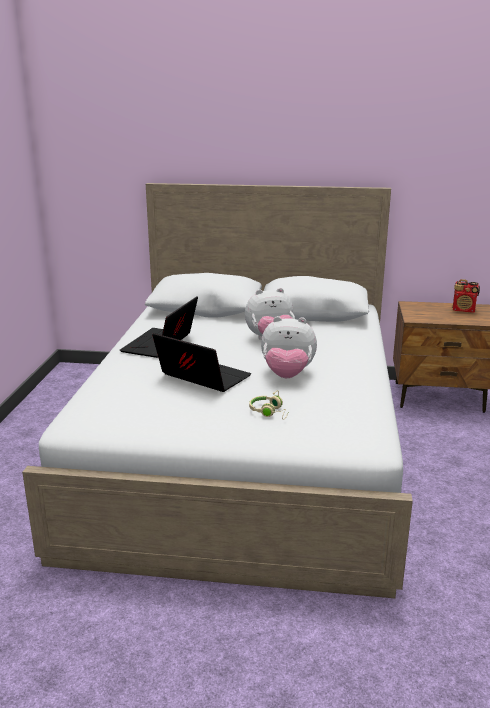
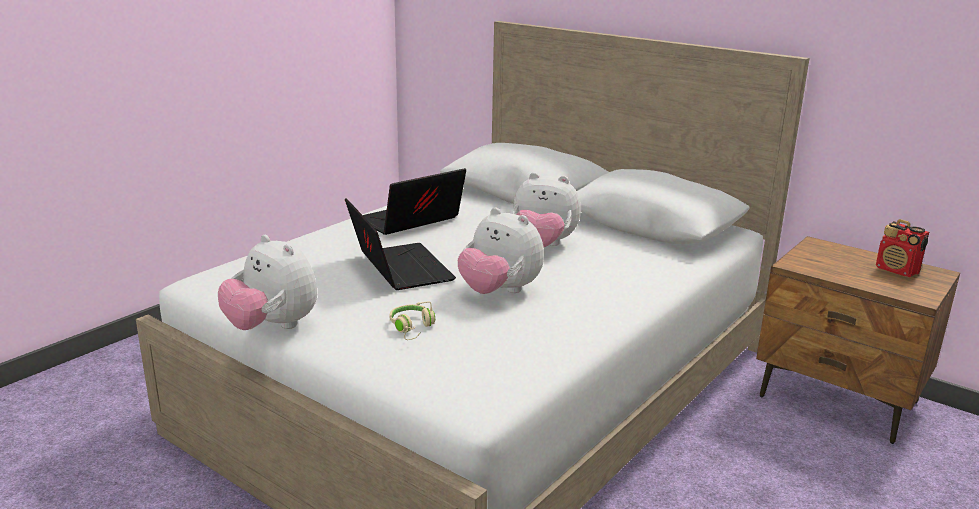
camera: 30 degrees right, 0 degrees up
none -> plush toy [218,235,317,330]

